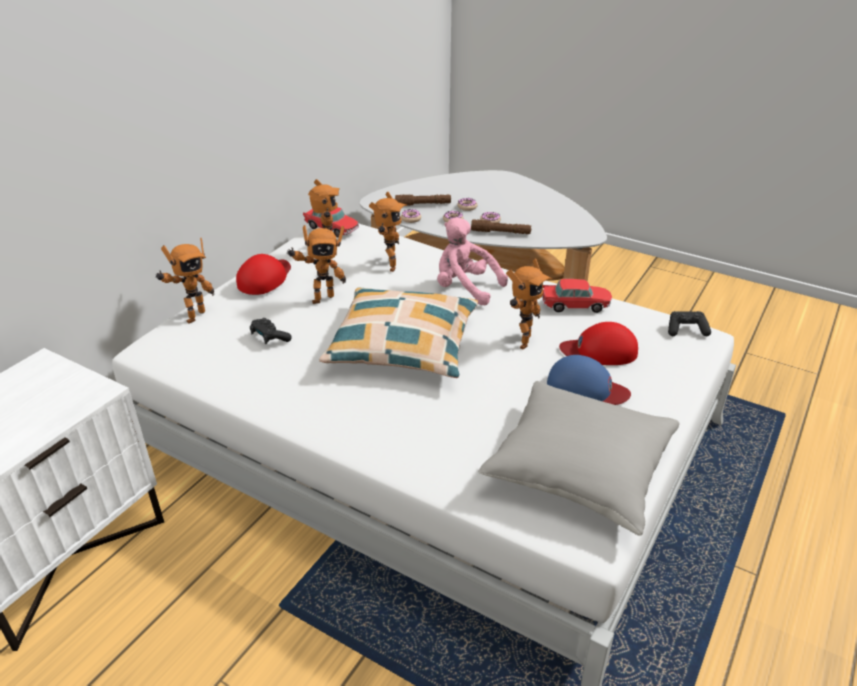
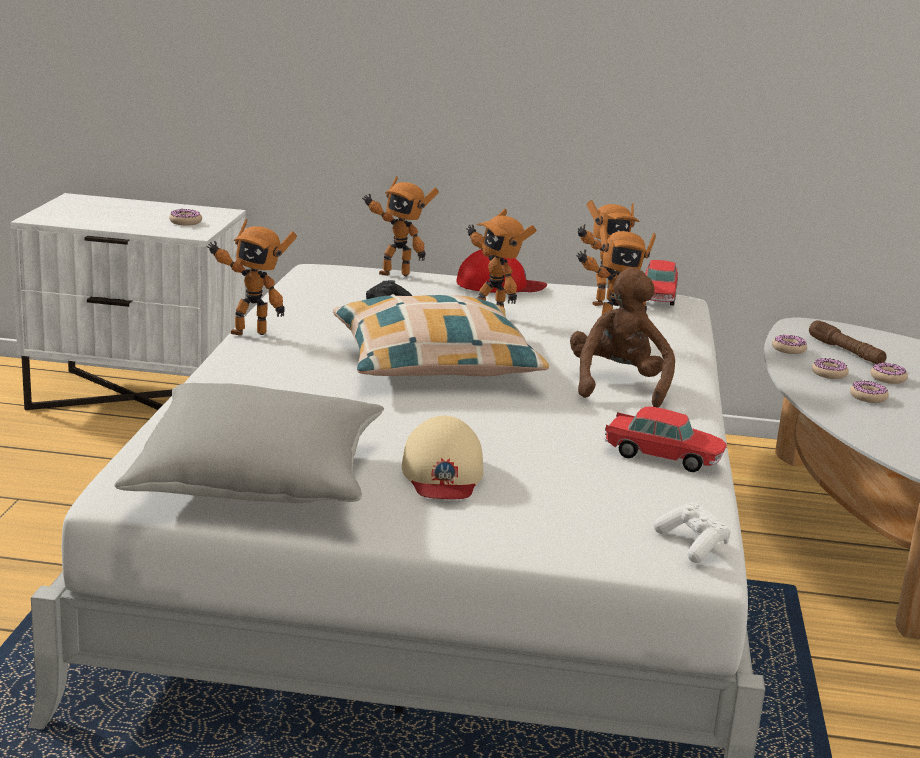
camera: 65 degrees right, 15 degrees down
pink plush toy [437,218,508,305] -> brown plush toy [570,267,675,408]
brown flashlight [471,219,531,234] -> none
toy robot [506,258,552,350] -> toy robot moved to [206,219,297,335]
toy car [542,279,612,313] -> toy car turned 45 degrees counterclockwise [605,406,727,472]
blue cap [547,355,631,405] -> beige cap [402,415,483,499]
red cap [559,322,638,365] -> none
black game controller [668,311,711,336] -> white game controller [654,502,731,563]
none -> donut [169,209,202,226]

